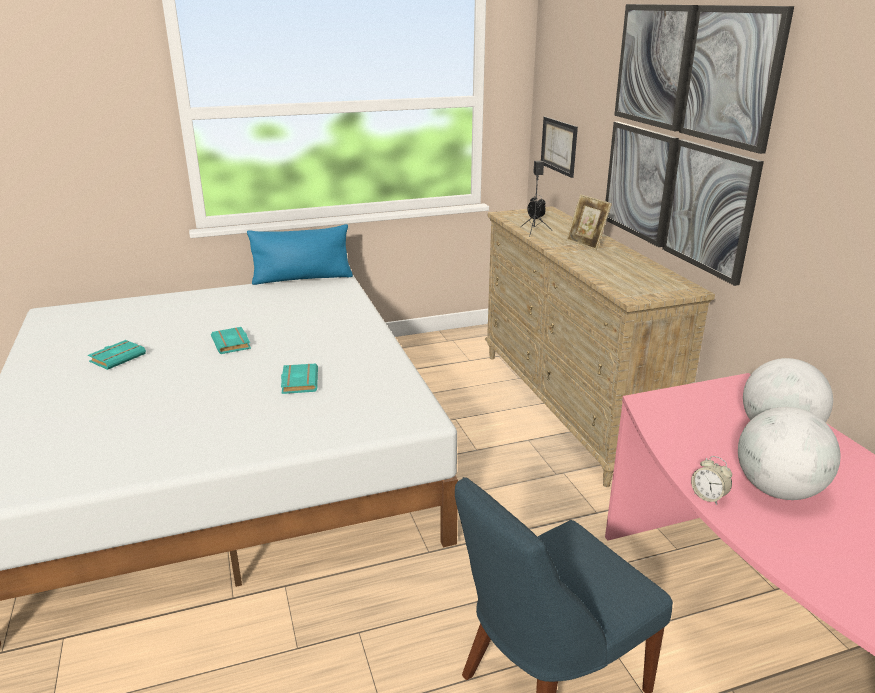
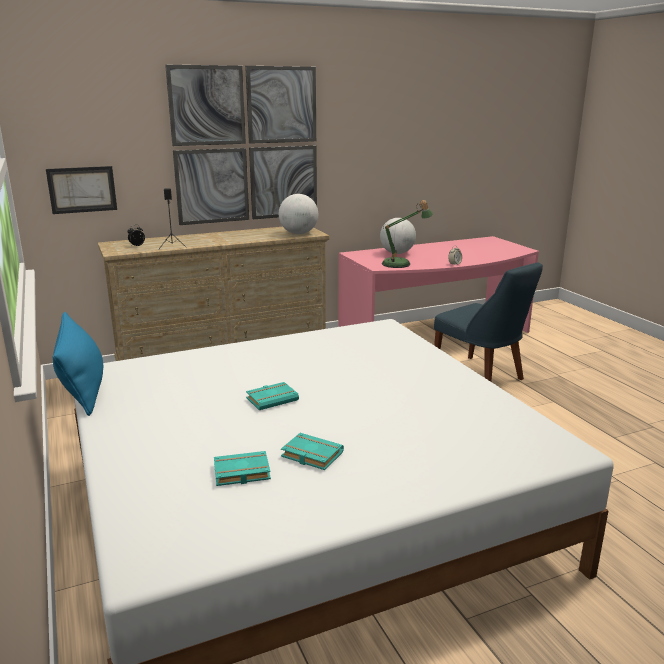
camera: 95 degrees left, 5 degrees down
turquoise book [281,364,318,394] -> turquoise book moved to [214,451,271,486]
picture frame [566,194,612,250] -> none
globe [738,407,841,500] -> globe moved to [279,194,318,234]
none -> table lamp [382,200,433,268]

